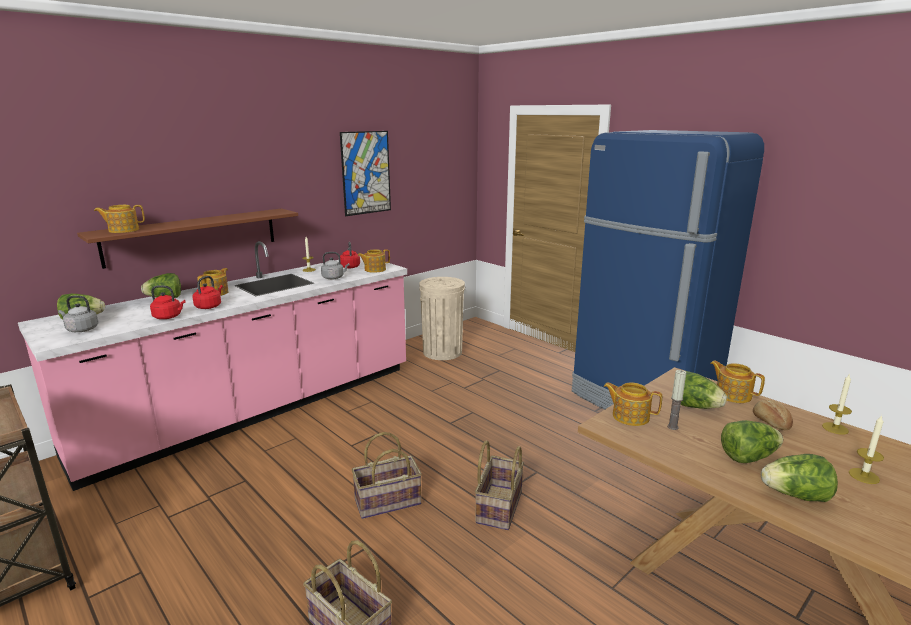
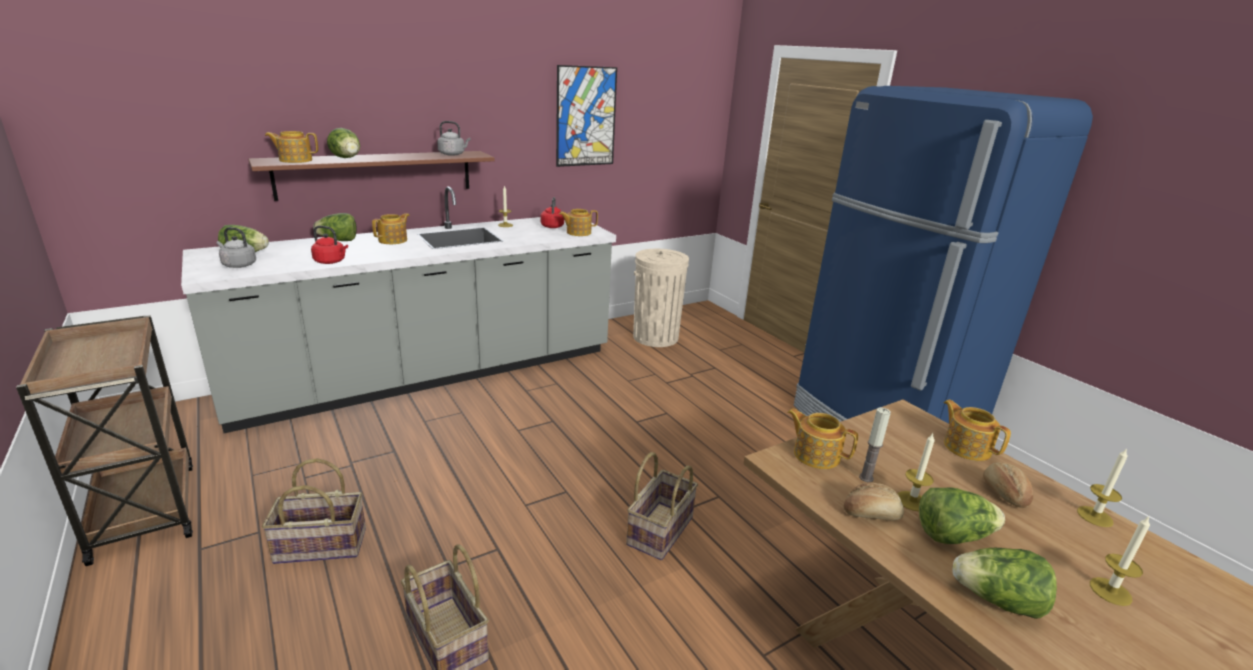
camera: 10 degrees right, 5 degrees up
pink counter [18,241,407,491] -> grey counter [181,186,616,433]
red kettle [193,276,223,309] -> none
grey kettle [321,252,349,279] -> grey kettle moved to [437,121,471,156]
basket [352,432,422,519] -> basket moved to [262,458,366,564]
lettuce [680,371,727,409] -> lettuce moved to [327,128,360,158]
none -> bread [844,483,904,521]
none -> candle [897,434,935,511]

